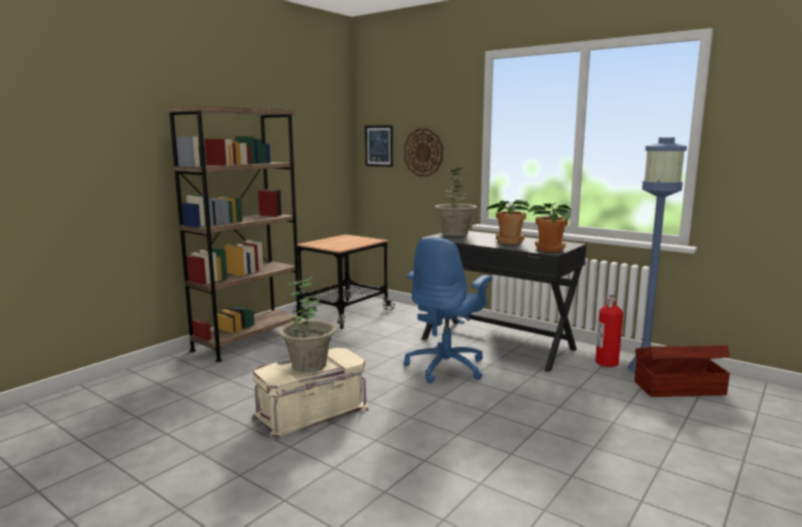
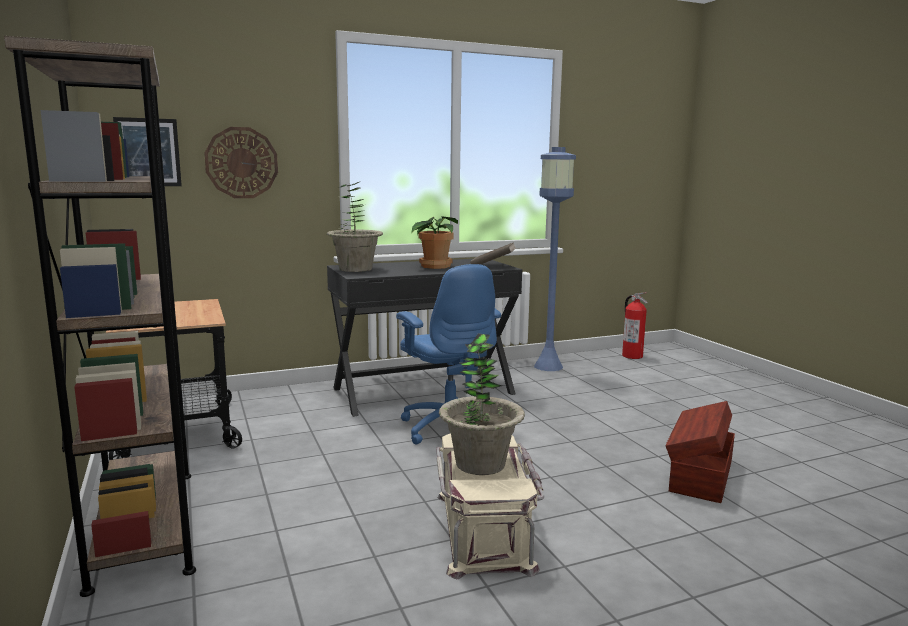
camera: 60 degrees left, 0 degrees up
potted plant [527,203,571,252] -> brown book [470,242,516,265]
fire extinguisher [595,295,623,367] -> fire extinguisher moved to [622,292,648,359]
brown storage box [634,345,730,397] -> brown storage box moved to [665,401,735,503]

